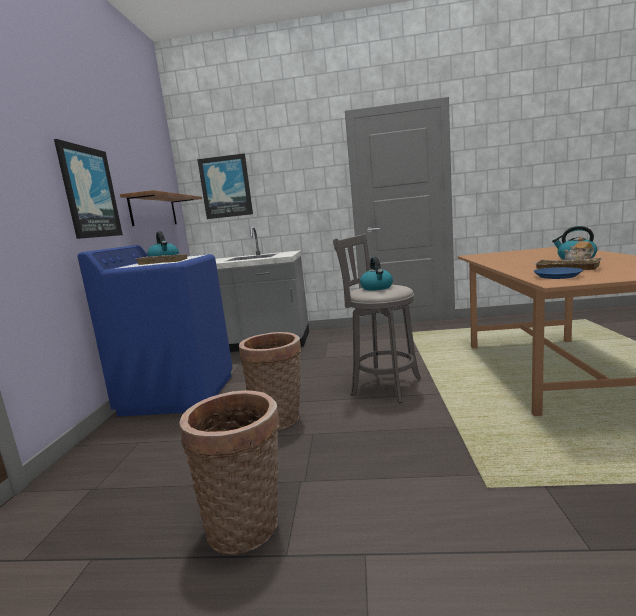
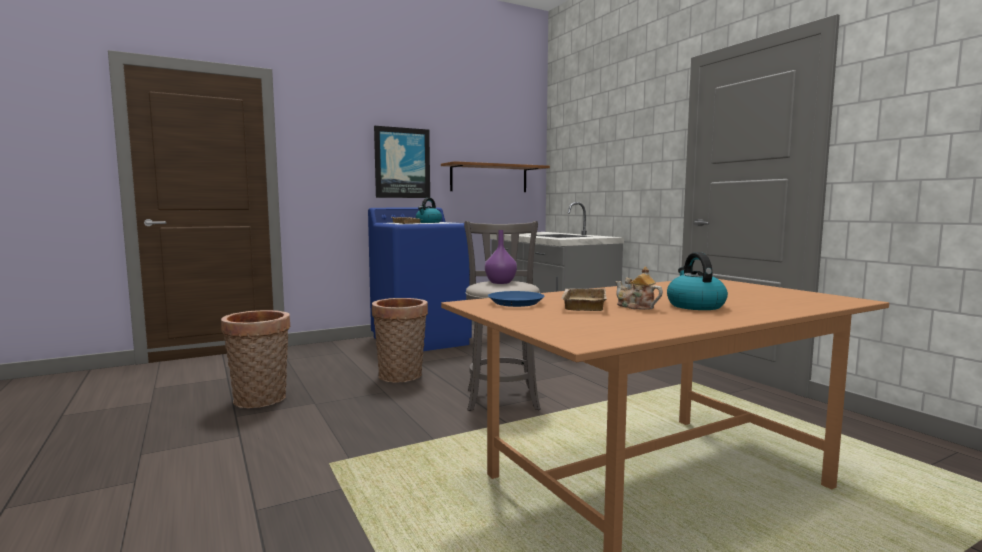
camera: 55 degrees right, 5 degrees down
picture [197,153,253,219] -> none
kettle [360,257,393,291] -> purple vase [485,230,517,284]

